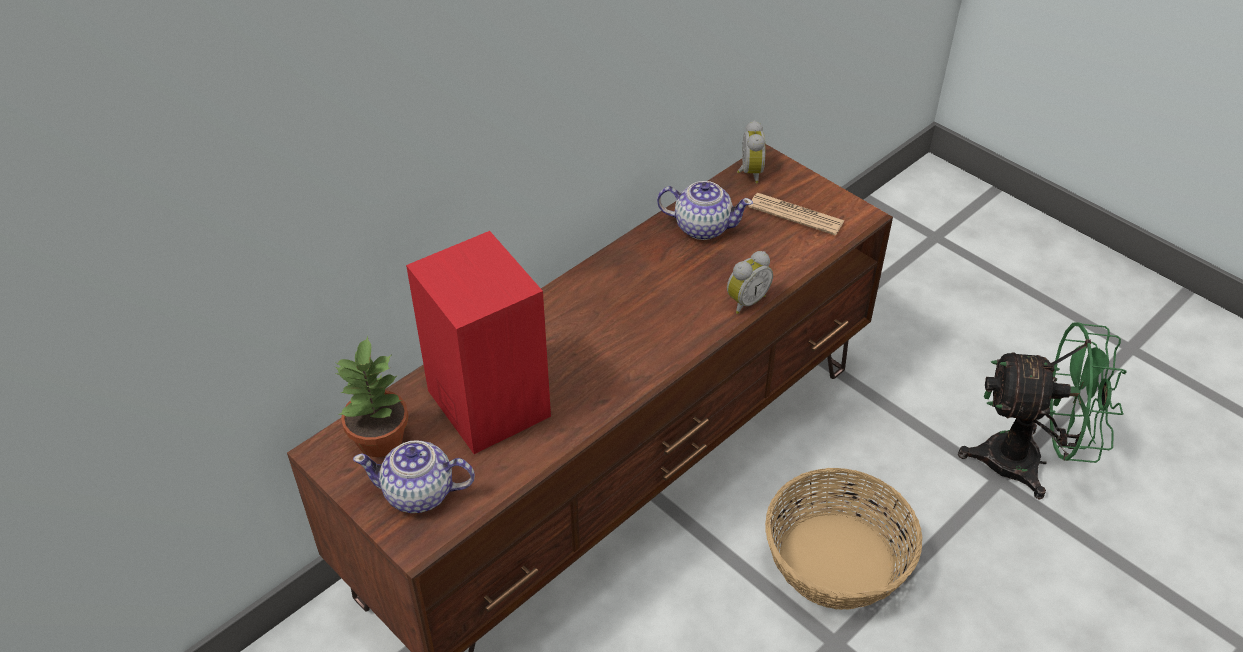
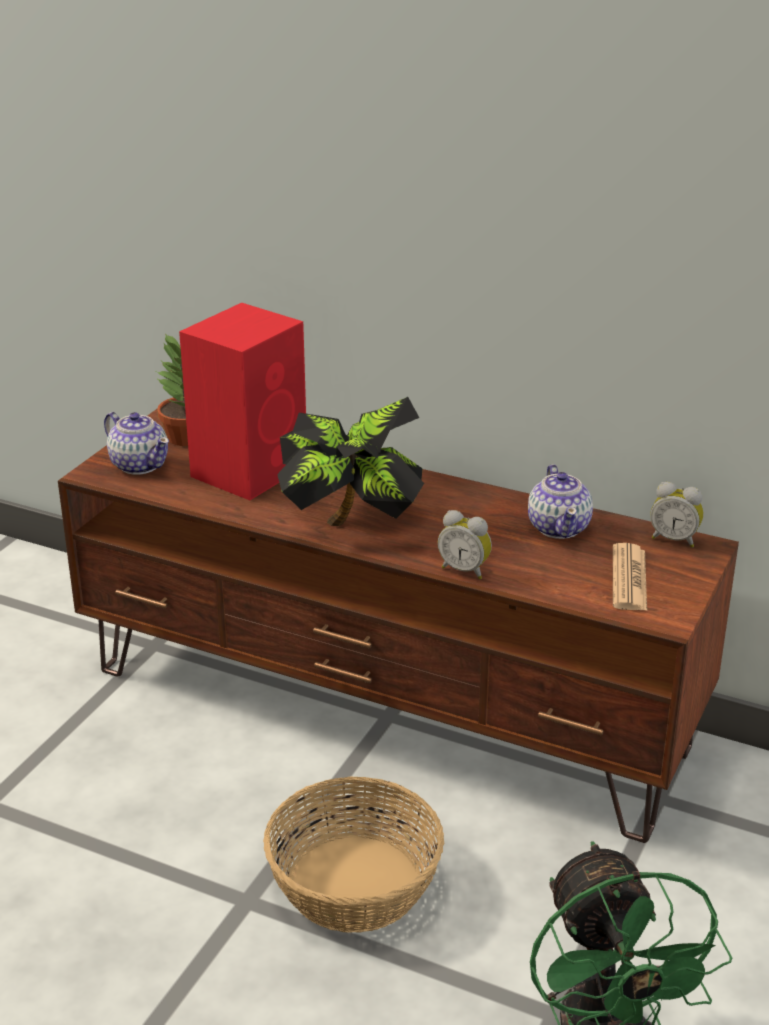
camera: 70 degrees right, 15 degrees down
teapot [353,440,475,513] -> teapot turned 150 degrees clockwise [104,412,169,475]
alarm clock [737,120,765,183] -> alarm clock turned 45 degrees clockwise [650,482,703,548]
none -> potted plant [277,397,424,526]

